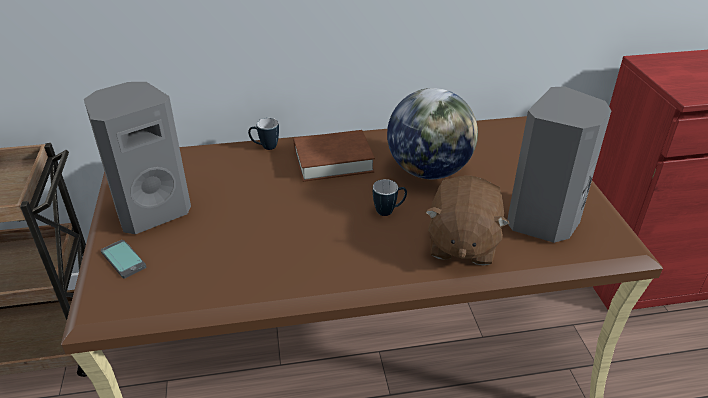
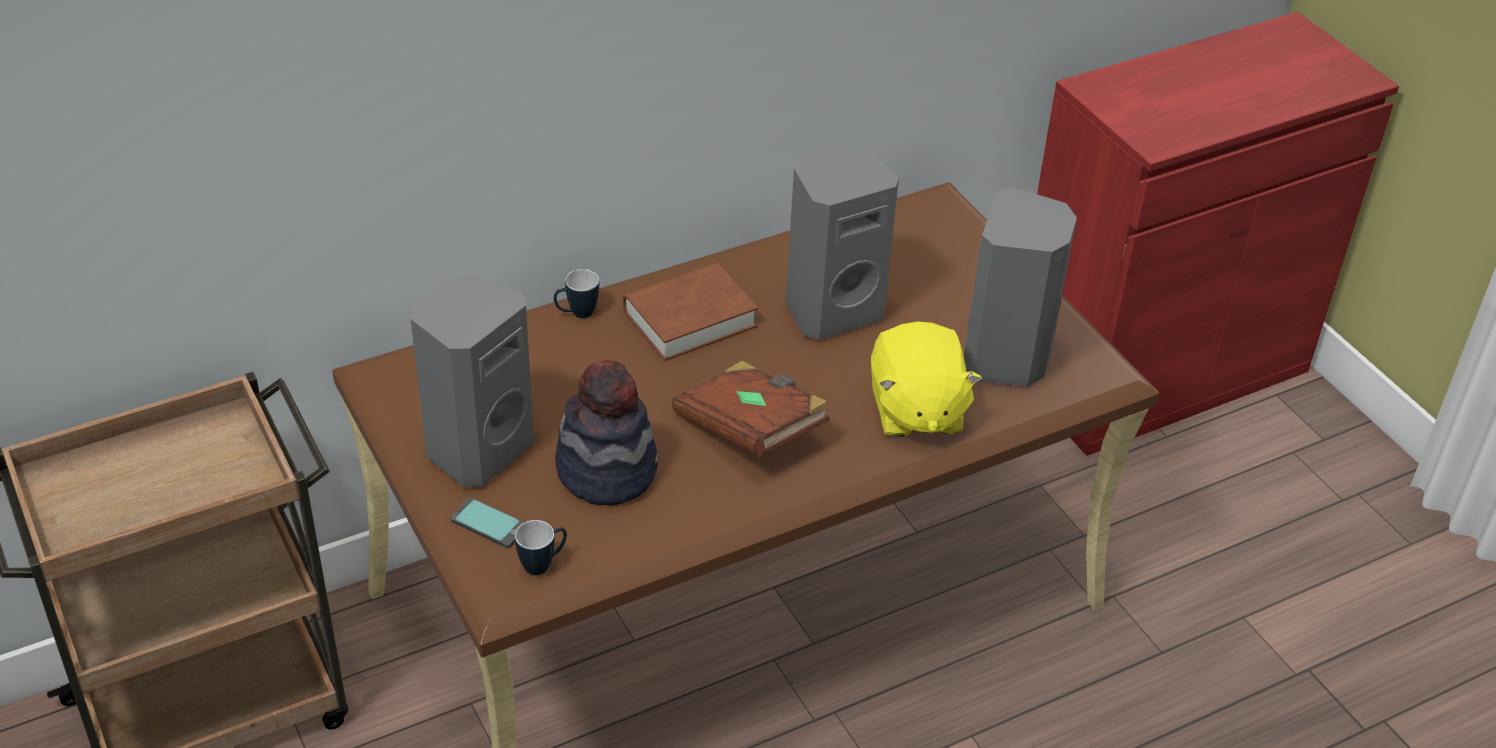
camera: 20 degrees left, 5 degrees up
mug [373,179,407,216] -> mug moved to [515,520,567,575]
globe [387,88,478,179] -> grey speaker [786,146,899,340]
brown plush toy [426,176,510,265] -> yellow plush toy [871,321,982,437]
none -> hat [555,360,658,506]
none -> brown book [672,361,829,456]

